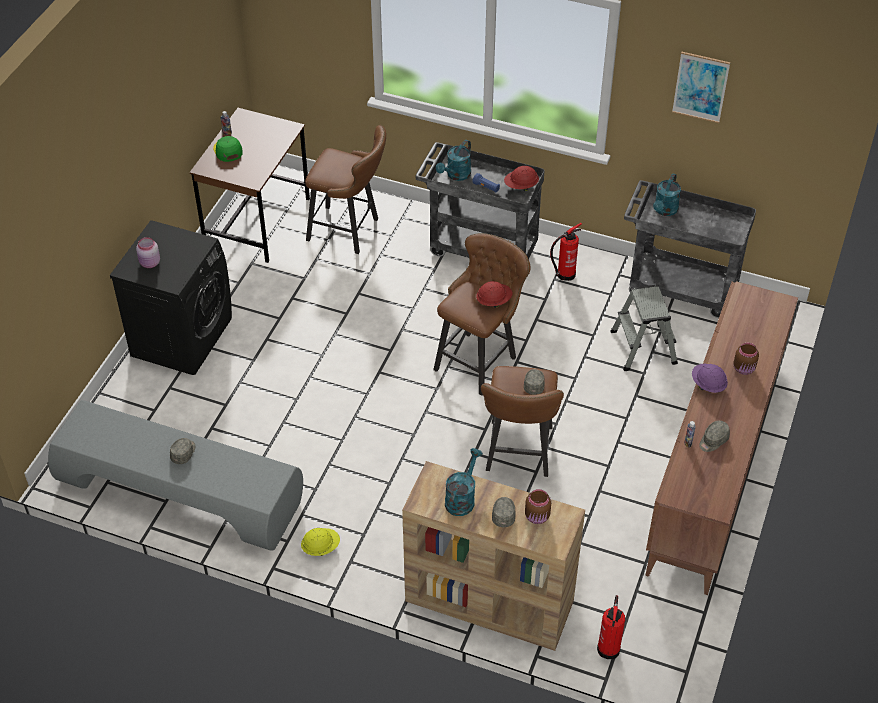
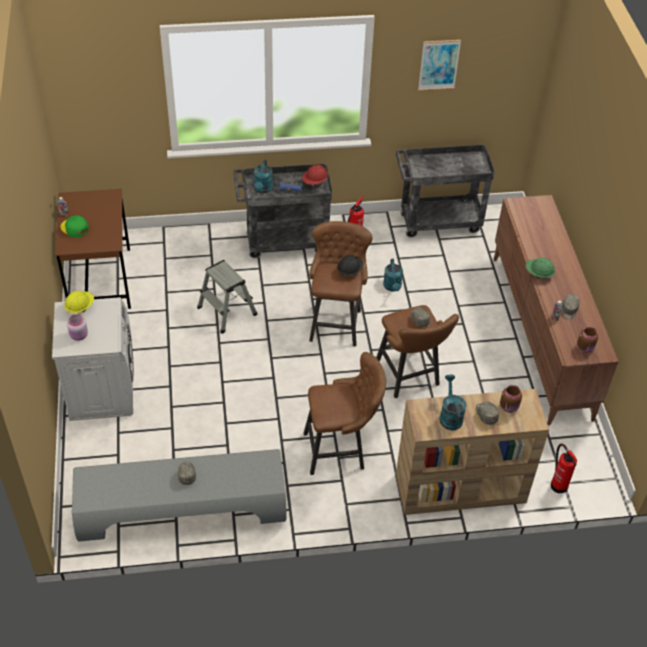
camera: 30 degrees left, 0 degrees up
black washing machine [110,220,232,375] -> white washing machine [52,297,134,421]
yellow hard hat [301,528,340,556] -> yellow hard hat moved to [64,291,94,313]
brown stool [305,125,386,254] -> brown stool moved to [304,352,386,475]
red hard hat [476,281,512,308] -> black hard hat [337,255,363,276]
grey step ladder [610,284,678,371] -> grey step ladder moved to [197,260,257,334]
turquoise watering can [653,173,681,216] -> turquoise watering can moved to [383,259,403,292]
purple hard hat [692,364,728,393] -> green hard hat [526,258,555,279]
brown jar [734,343,759,375] -> brown jar moved to [577,327,598,353]

